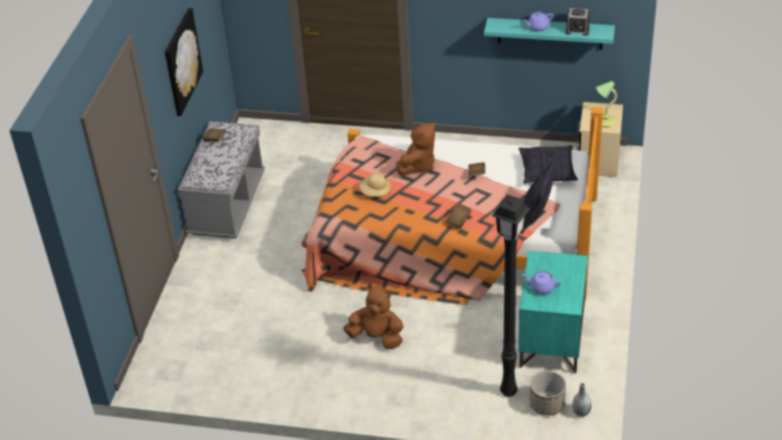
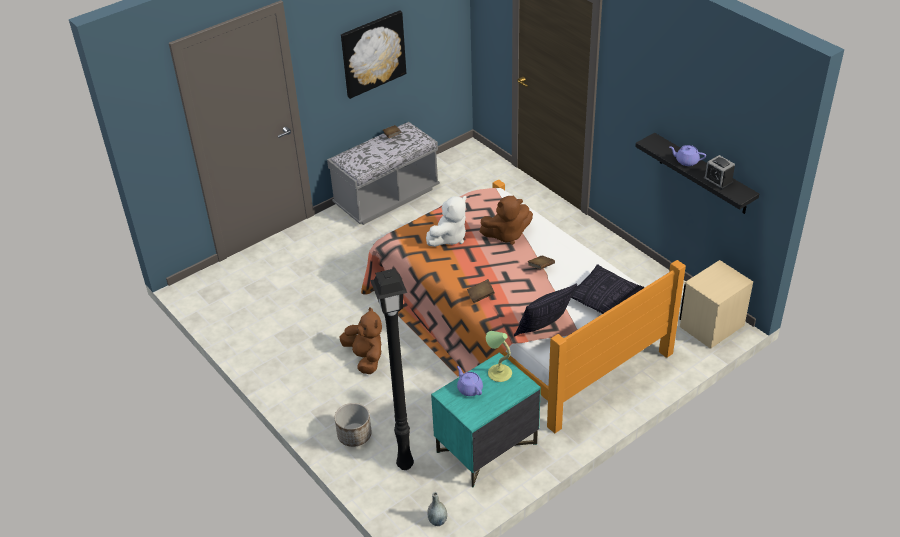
camera: 40 degrees right, 0 degrees up
beige hat [360,173,391,197] -> white plush toy [426,196,466,247]
turquoise shelf [484,18,615,50] -> black shelf [635,133,759,214]
planter [529,371,566,415] -> planter moved to [335,403,372,447]
table lamp [596,81,617,127] -> table lamp moved to [486,331,512,382]

